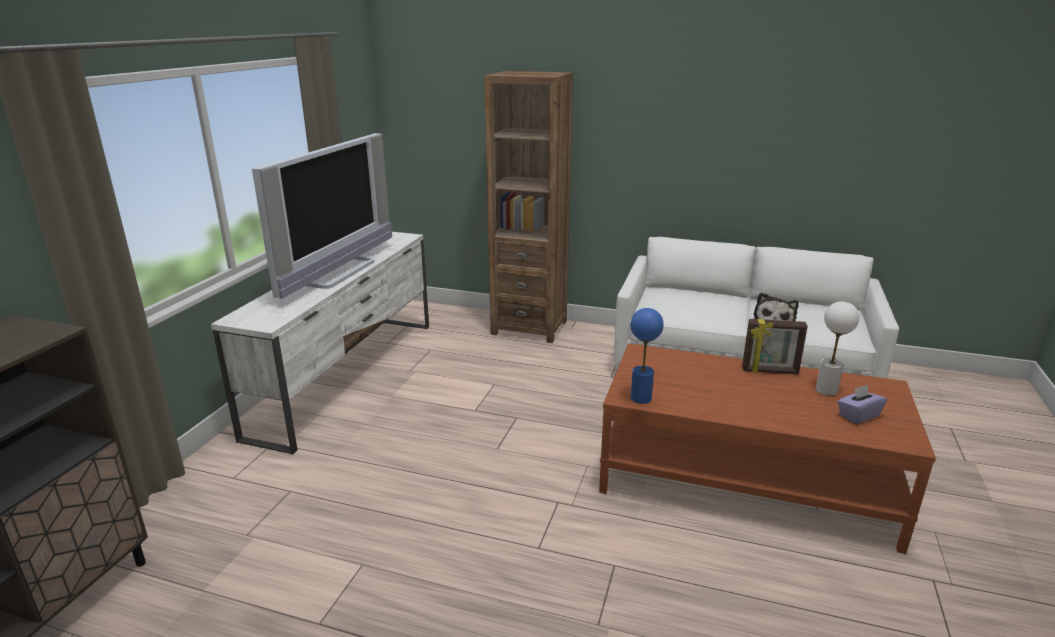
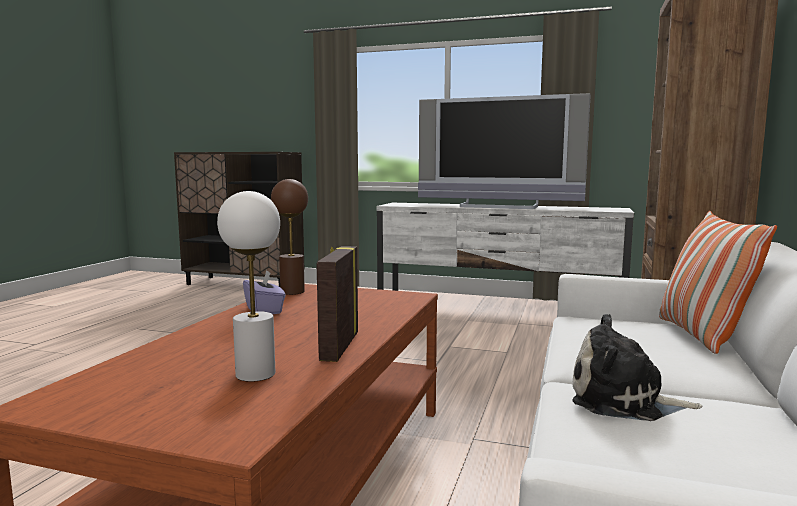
camera: 90 degrees right, 15 degrees down
blue table lamp [630,308,664,404] -> brown table lamp [271,179,308,295]
purple tissue box [838,385,887,424] -> purple tissue box moved to [243,270,286,314]
none -> pillow [659,211,777,354]

